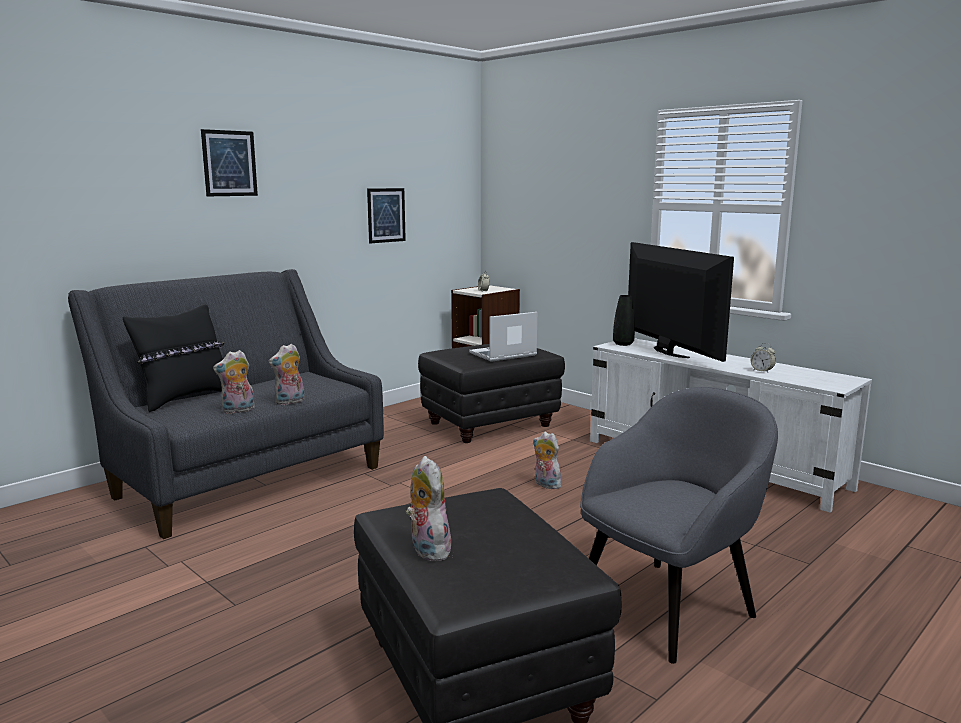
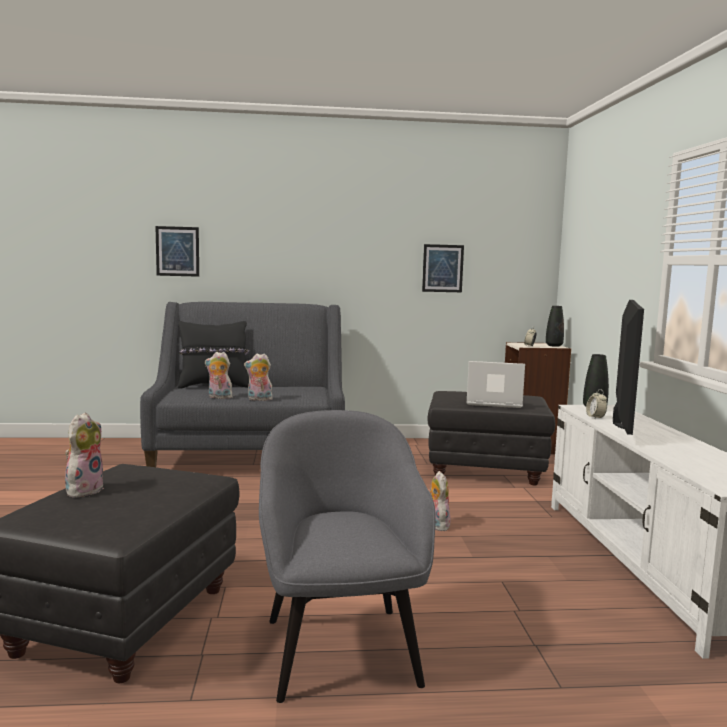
camera: 40 degrees right, 5 degrees down
picture [201,129,258,196] -> picture moved to [155,226,199,277]
grey armchair [580,387,778,664] -> grey armchair turned 105 degrees counterclockwise [259,410,436,703]
alarm clock [751,343,776,373] -> alarm clock moved to [586,389,607,419]
none -> black vase [546,306,564,347]

